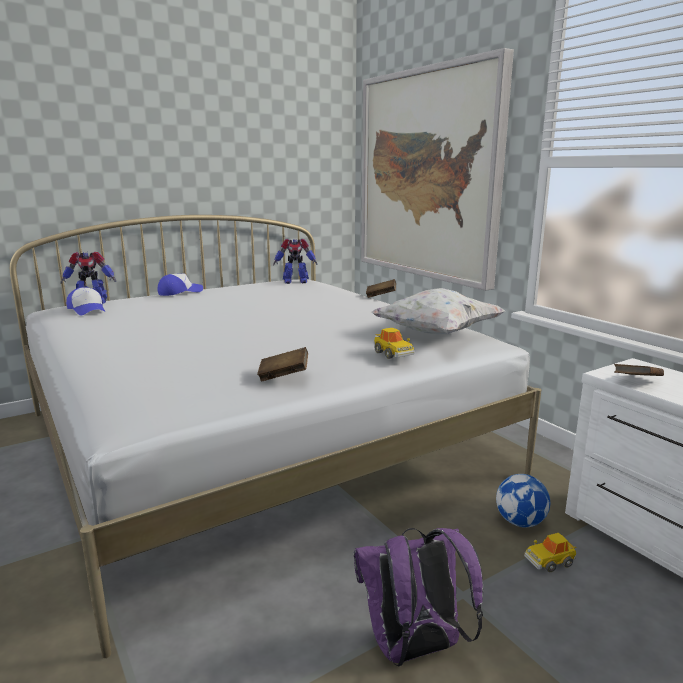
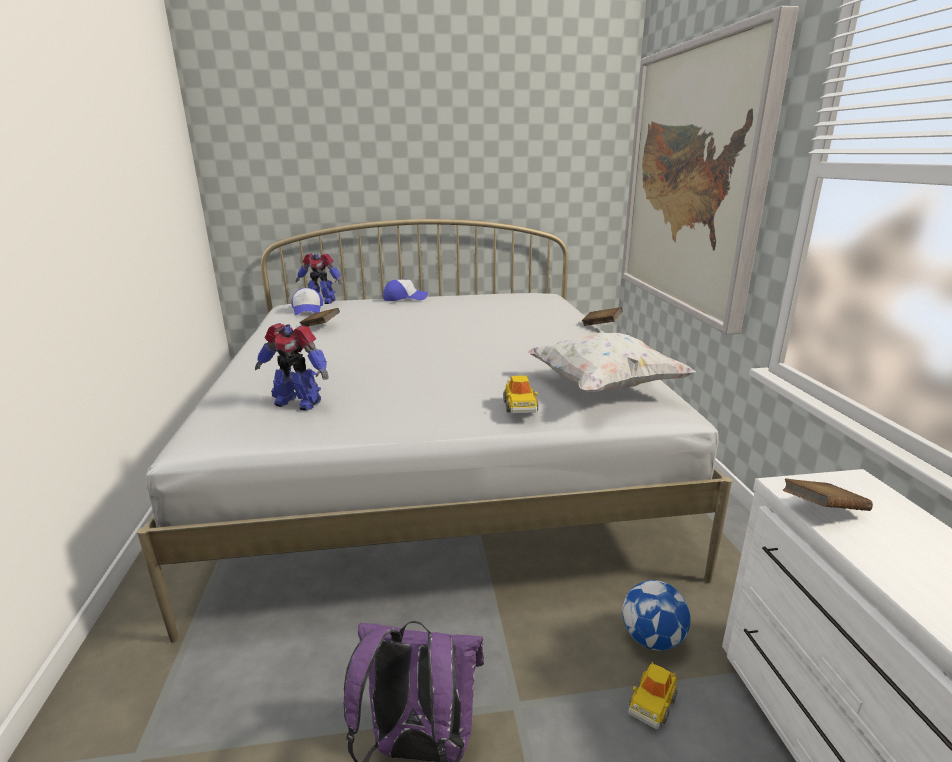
camera: 25 degrees right, 5 degrees up
brown book [257,347,308,381] -> brown book moved to [299,308,340,327]
toy robot [273,239,317,284] -> toy robot moved to [255,323,329,410]
toy car [524,533,576,572] -> toy car turned 60 degrees counterclockwise [629,662,678,729]

